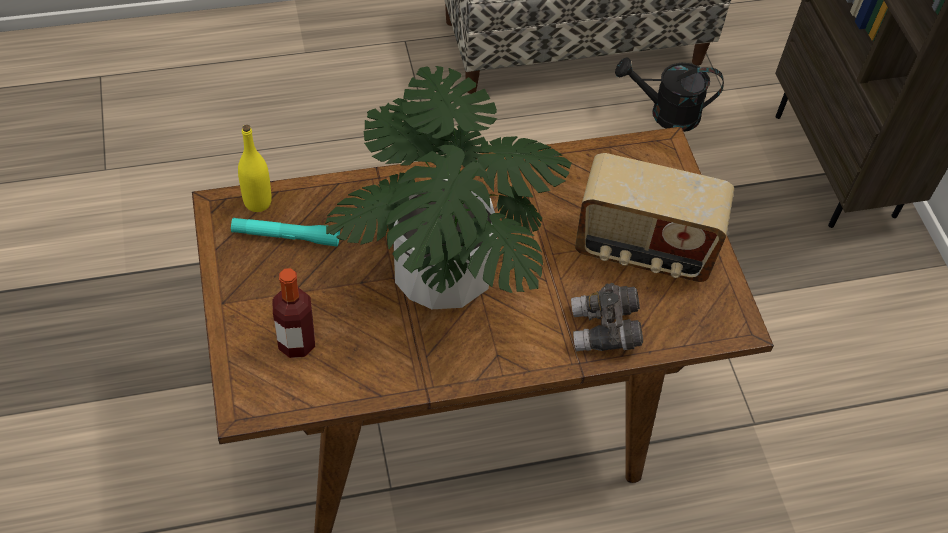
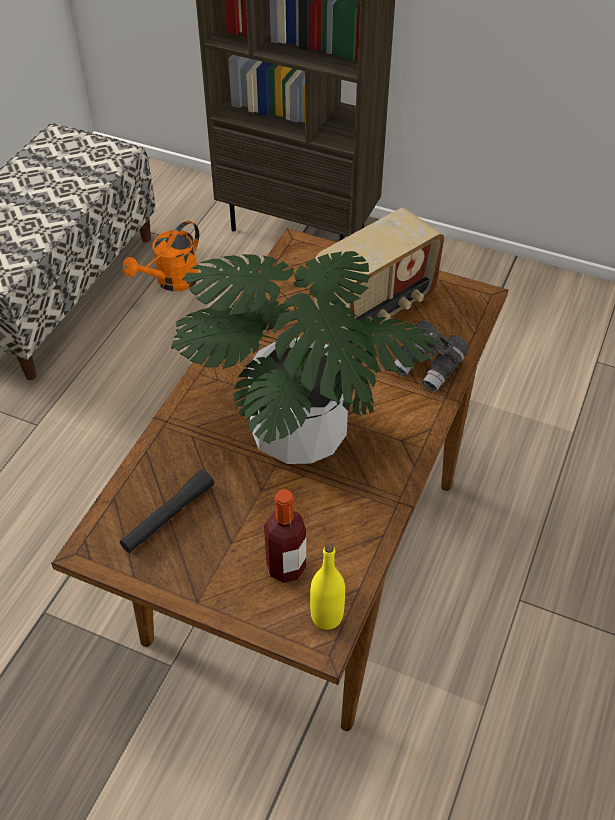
camera: 50 degrees left, 5 degrees down
turquoise flashlight [231,218,340,247] -> black flashlight [120,469,214,553]
yellow bottle [238,125,272,212] -> yellow bottle moved to [310,544,345,630]
black watering can [615,57,724,132] -> orange watering can [123,221,199,292]

